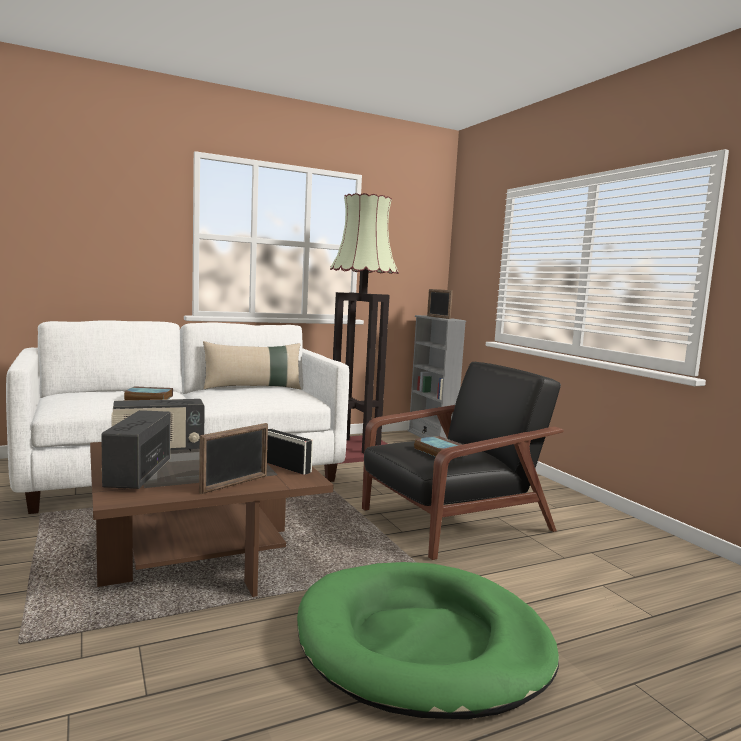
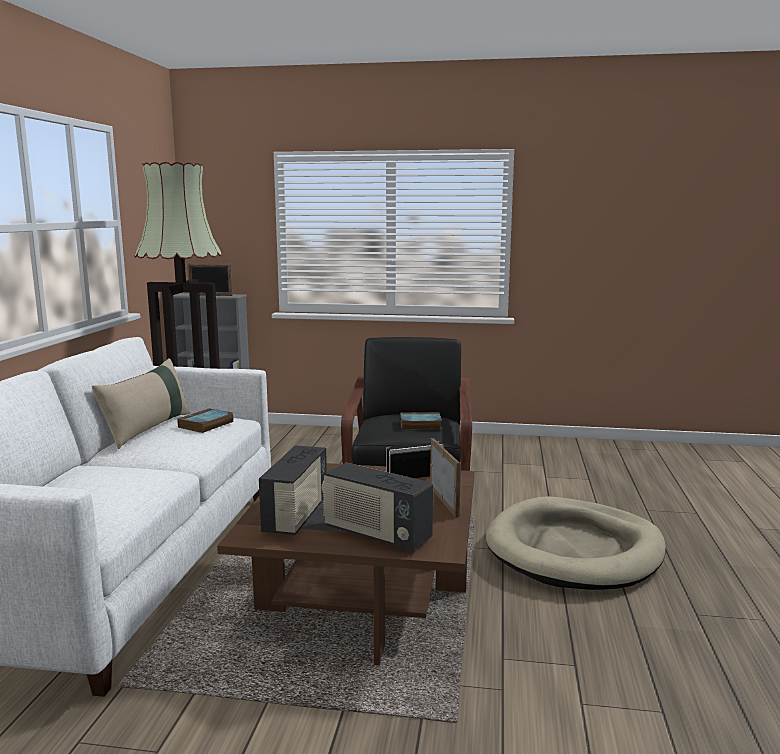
camera: 55 degrees left, 5 degrees up
book [124,386,173,400] -> book moved to [177,408,234,433]
green dog bed [297,562,559,719] -> beige dog bed [486,496,666,590]

